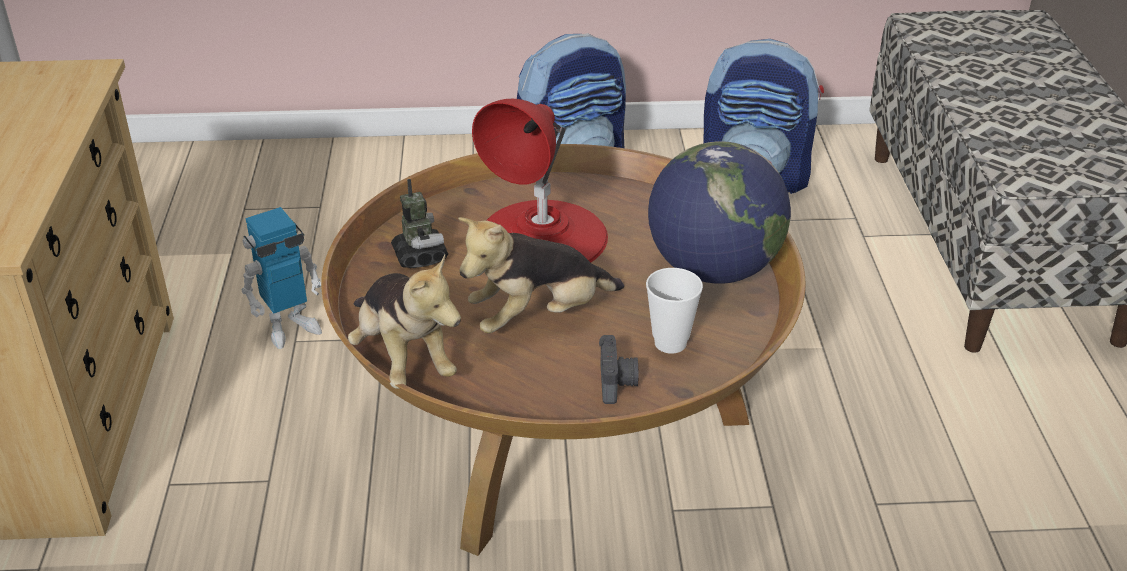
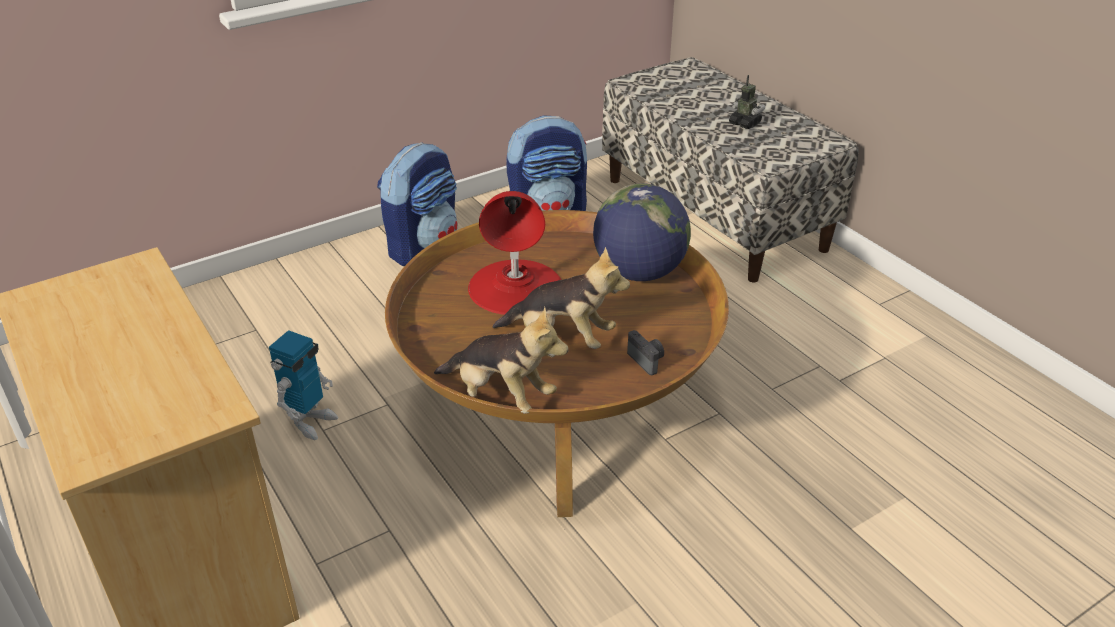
camera: 30 degrees left, 0 degrees up
toy robot [391,179,448,268] -> toy robot moved to [729,75,765,129]
plush toy [458,217,624,333] -> plush toy turned 105 degrees counterclockwise [493,247,630,349]
cup [646,268,703,354] -> none

